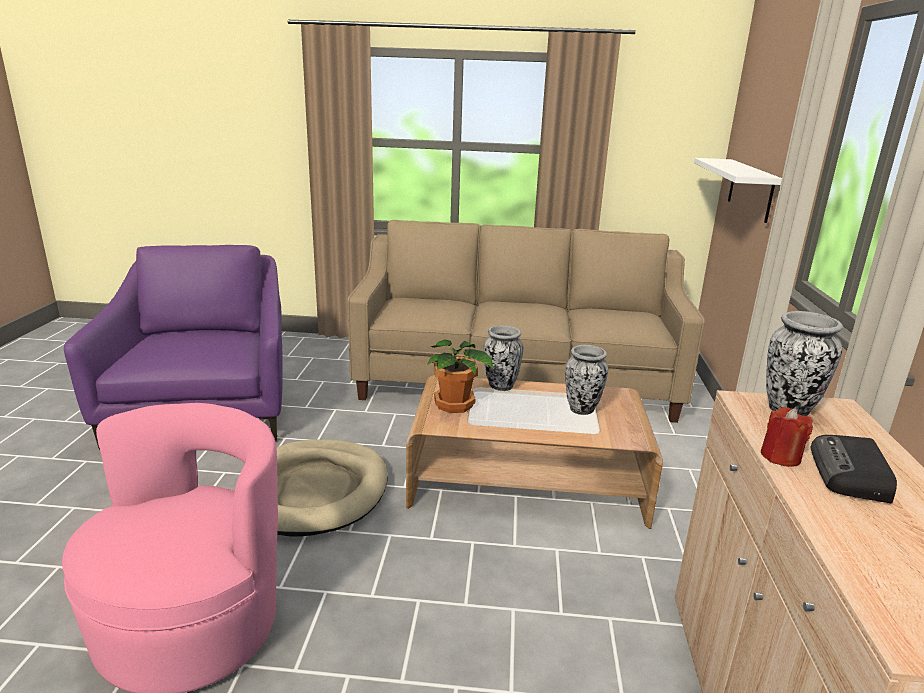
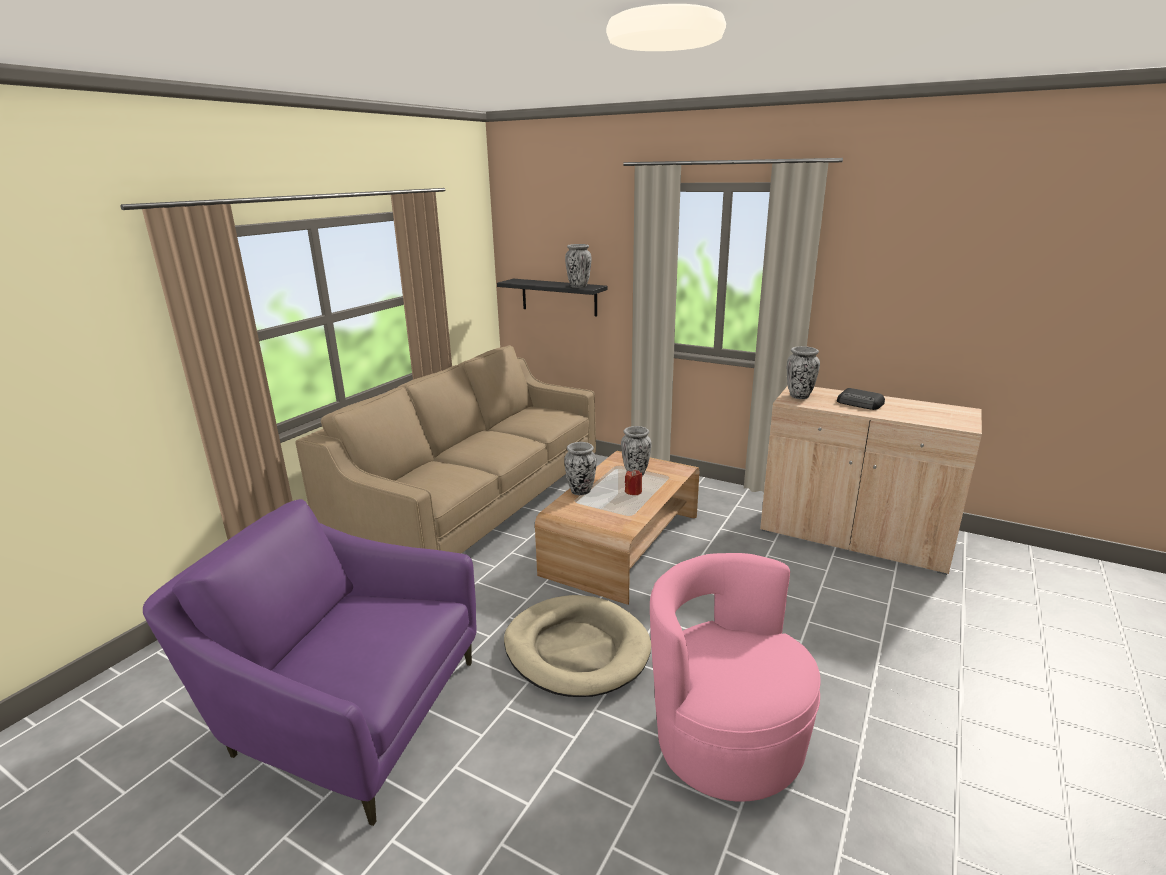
camera: 65 degrees left, 0 degrees up
potted plant [427,340,494,413] -> none
white shelf [694,158,782,223] -> black shelf [497,279,608,316]
red candle [761,407,813,467] -> red candle moved to [625,470,642,495]
none -> vase [565,244,591,288]

